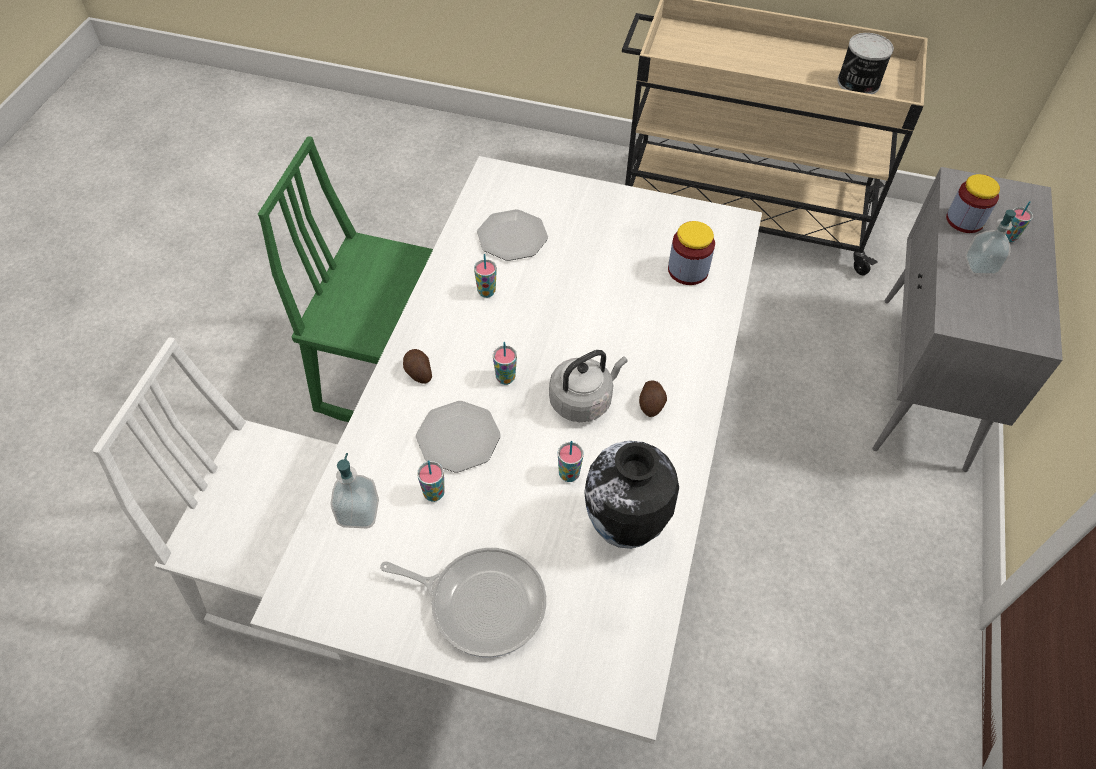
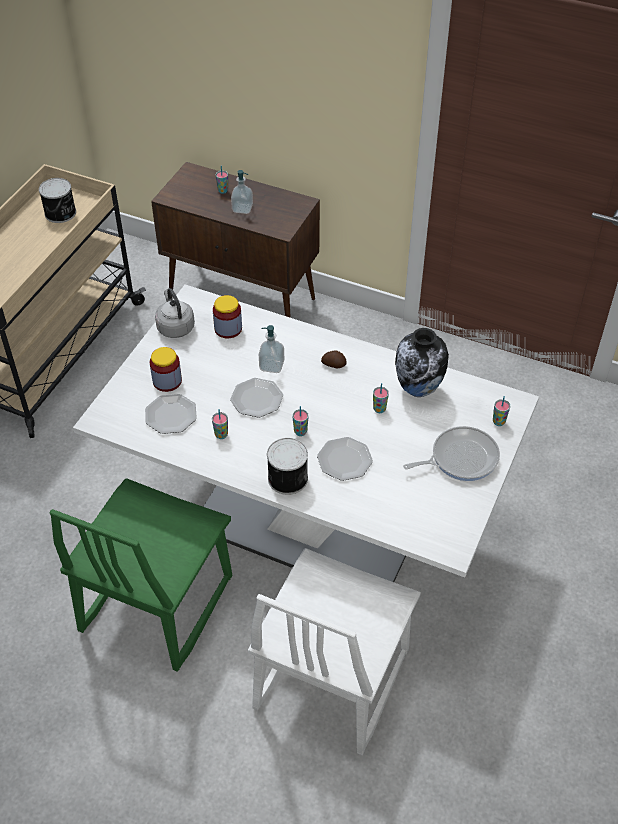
camera: 80 degrees left, 5 degrees down
soap dispenser [330,453,379,528] -> soap dispenser moved to [259,325,284,373]
frying pan [380,548,546,658] -> frying pan turned 45 degrees clockwise [403,426,500,481]
potato [403,349,432,384] -> can [267,438,308,495]
cup [417,460,445,502] -> cup moved to [493,396,510,426]
grey kettle [549,350,628,422] -> grey kettle moved to [155,288,195,338]
grey cabinet [872,167,1063,472] -> brown cabinet [151,162,320,318]
jar [946,174,1000,233] -> jar moved to [150,347,182,392]
none -> plate [230,378,283,418]

